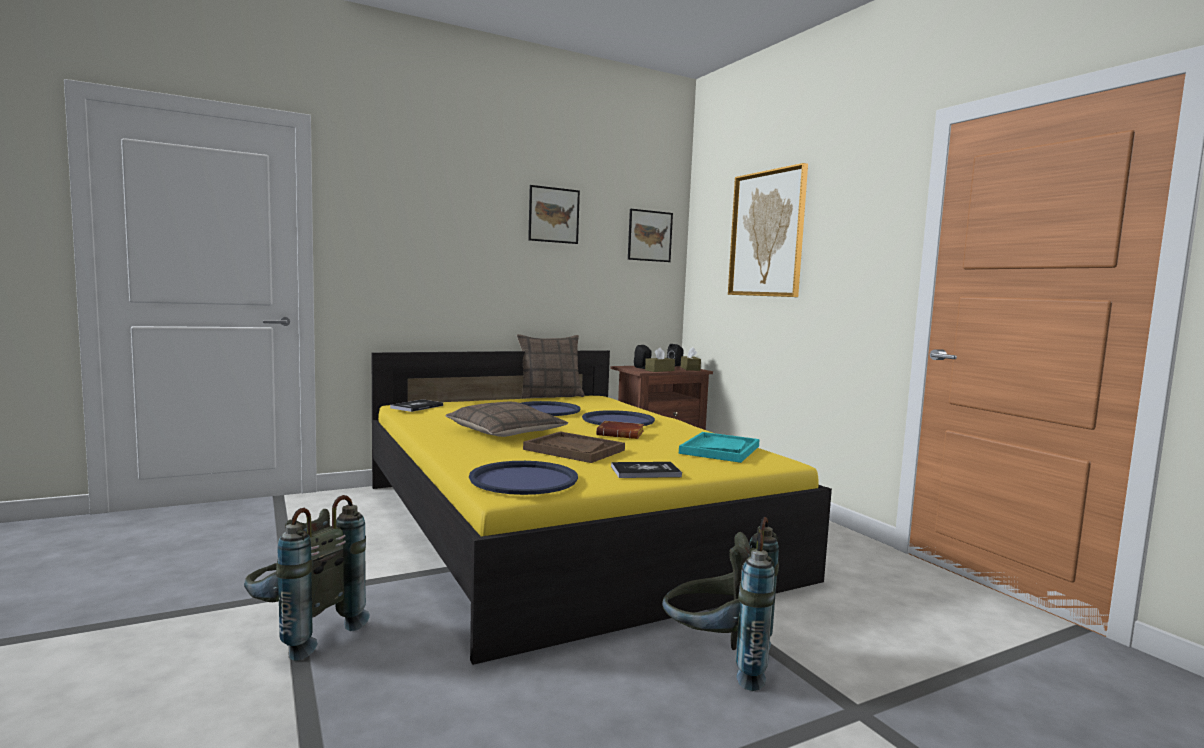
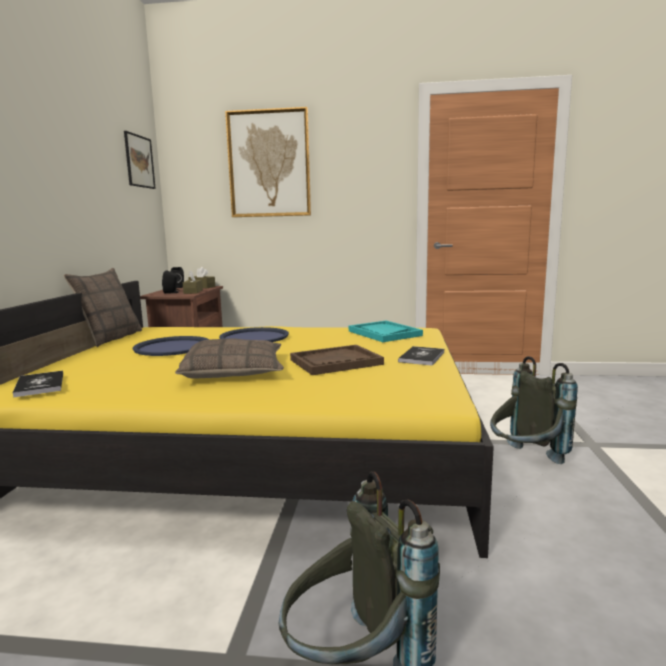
camera: 55 degrees left, 5 degrees up
blue tray [469,461,578,495] -> none
picture [528,185,580,244] -> none
brown book [596,421,644,439] -> none

